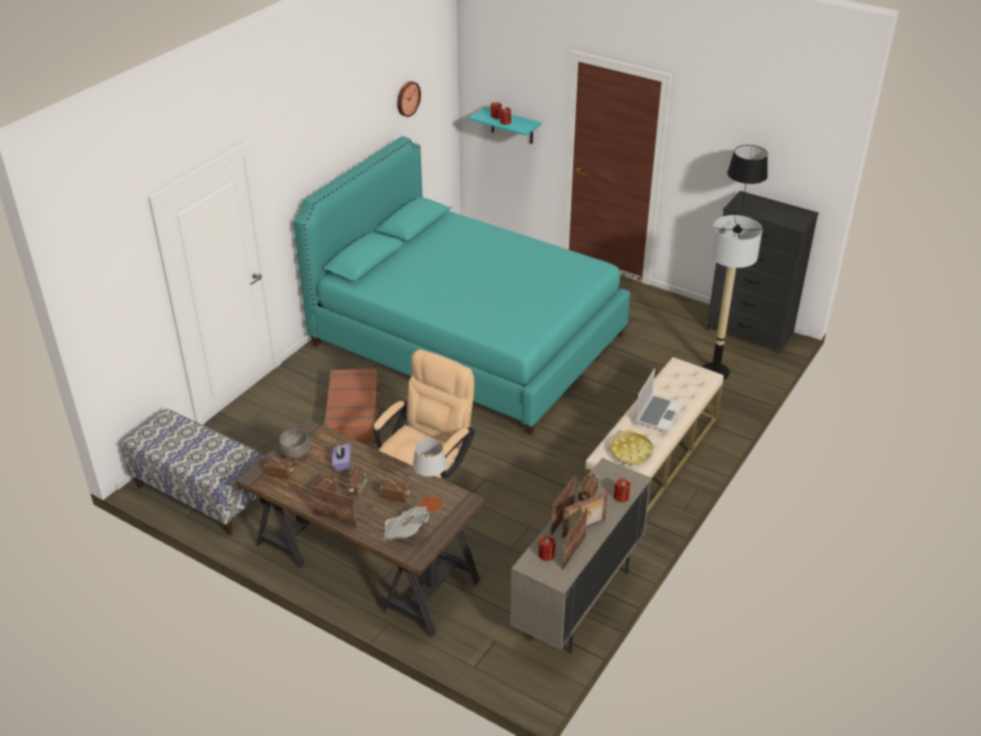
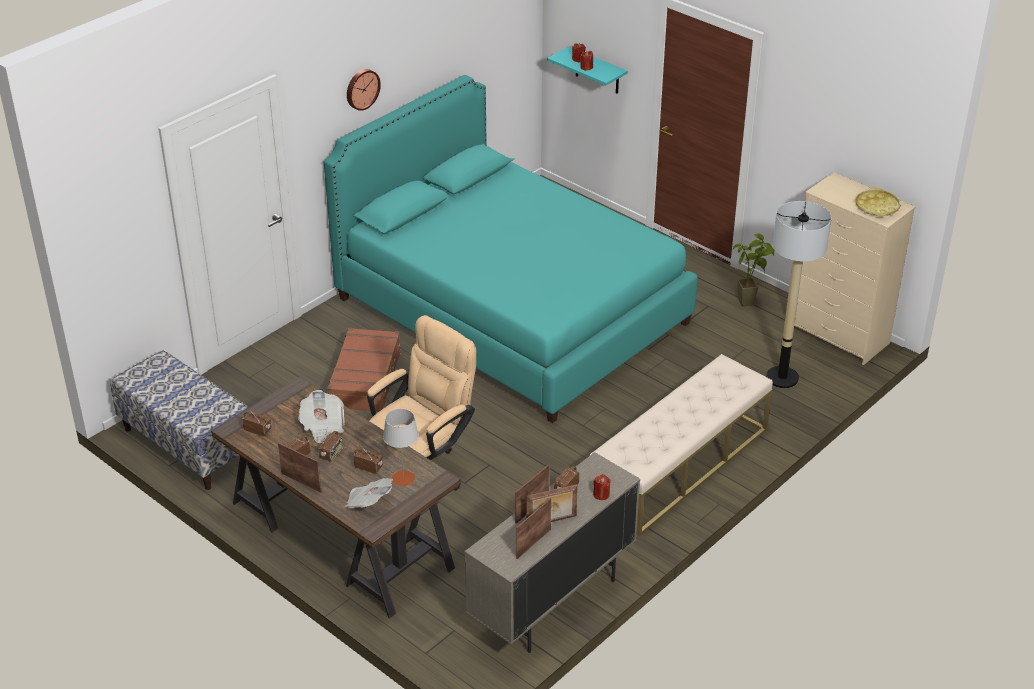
camera: 10 degrees right, 0 degrees up
grey bowl [278,429,310,459] -> none
purple tissue box [332,444,351,471] -> newspaper [298,390,345,443]
wall clock [397,81,421,117] -> wall clock moved to [347,69,381,111]
red candle [538,536,556,561] -> none
yellow tray [610,430,654,465] -> yellow tray moved to [855,187,901,216]
laptop [635,369,684,432] -> none
black dresser [706,191,819,354] -> beige dresser [794,172,915,365]
black table lamp [727,145,768,206] -> none
none -> potted plant [733,233,775,306]

